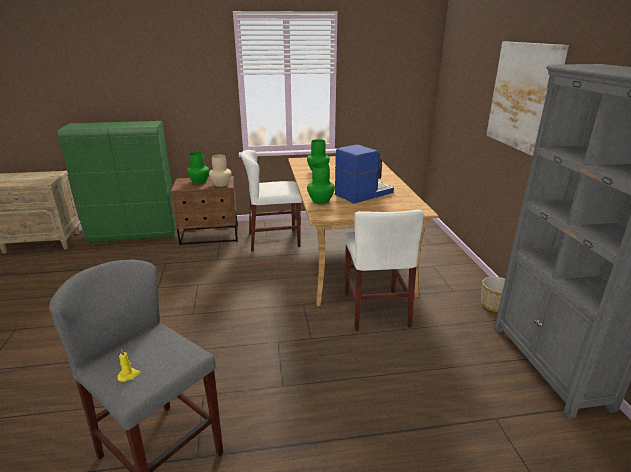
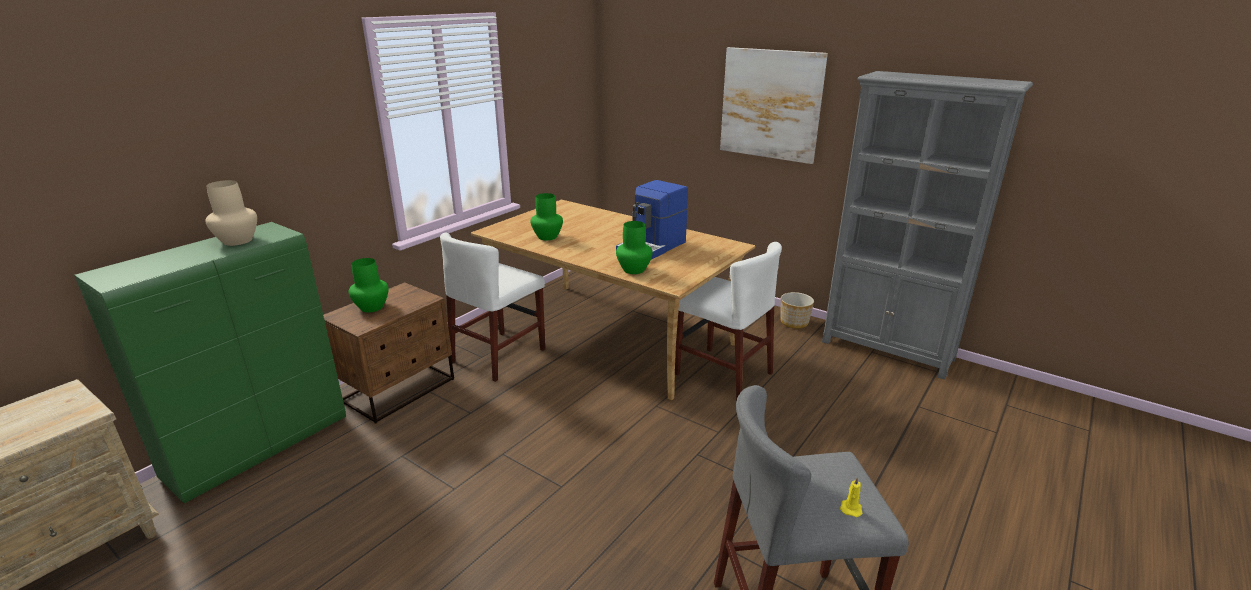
camera: 45 degrees left, 0 degrees up
beige vase [209,154,231,187] -> beige vase moved to [205,180,257,246]
coffee machine [335,144,394,204] -> coffee machine turned 150 degrees counterclockwise [616,180,688,260]

